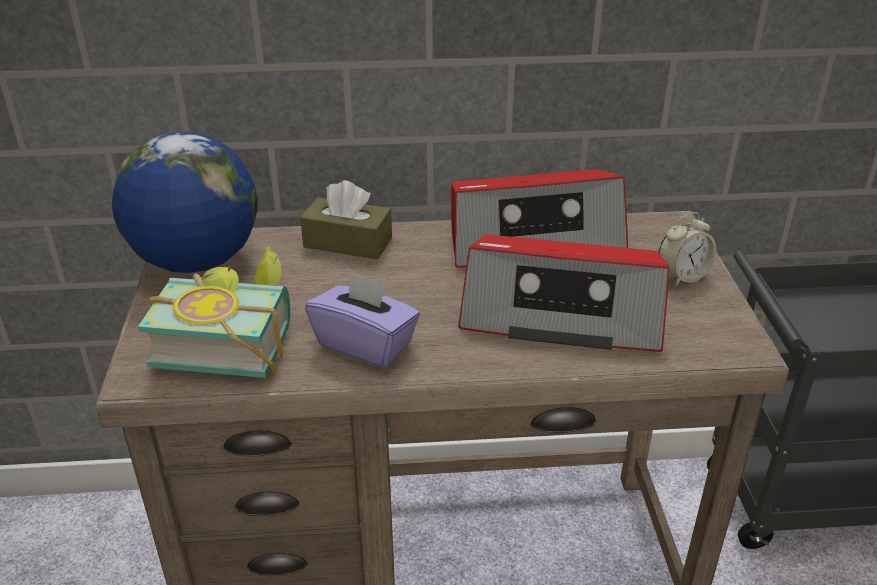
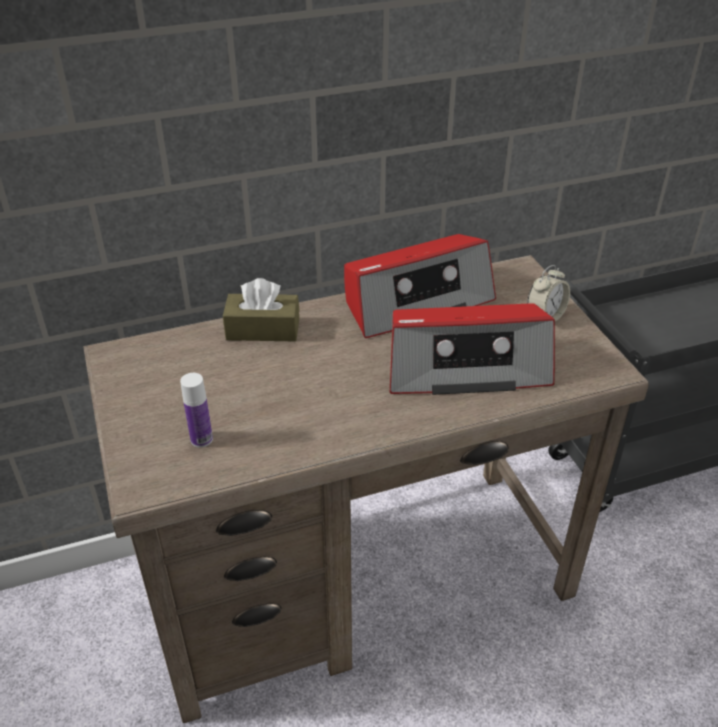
camera: 15 degrees left, 5 degrees up
globe [112,132,258,273] -> none
book [138,246,290,378] -> bottle [180,373,213,448]
purple tissue box [305,271,420,368] -> none

